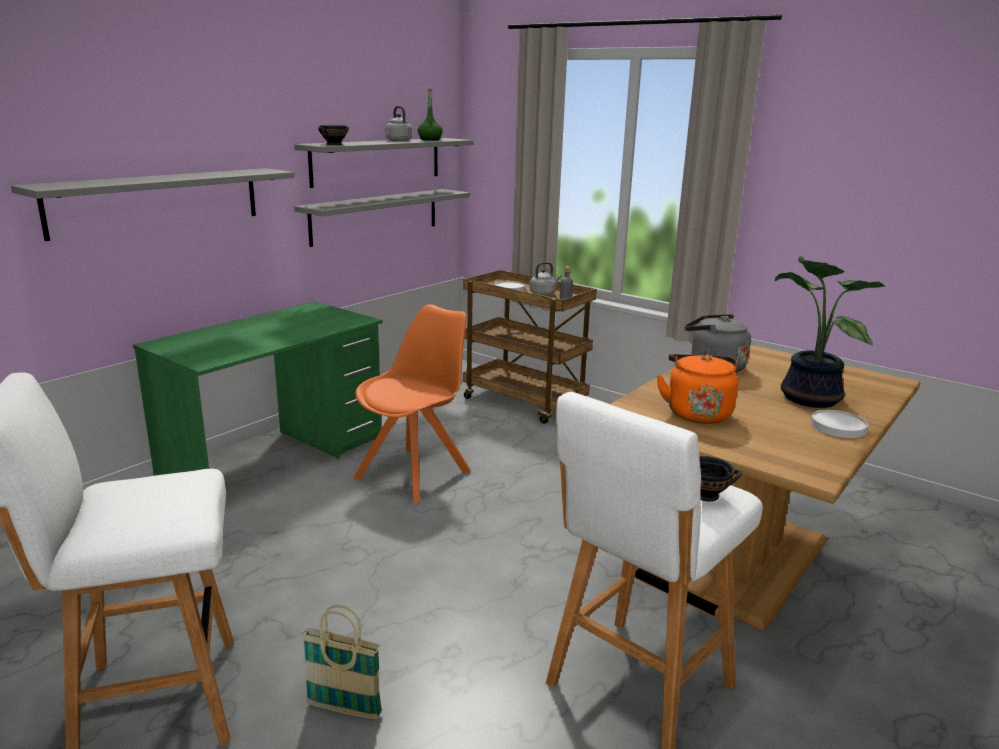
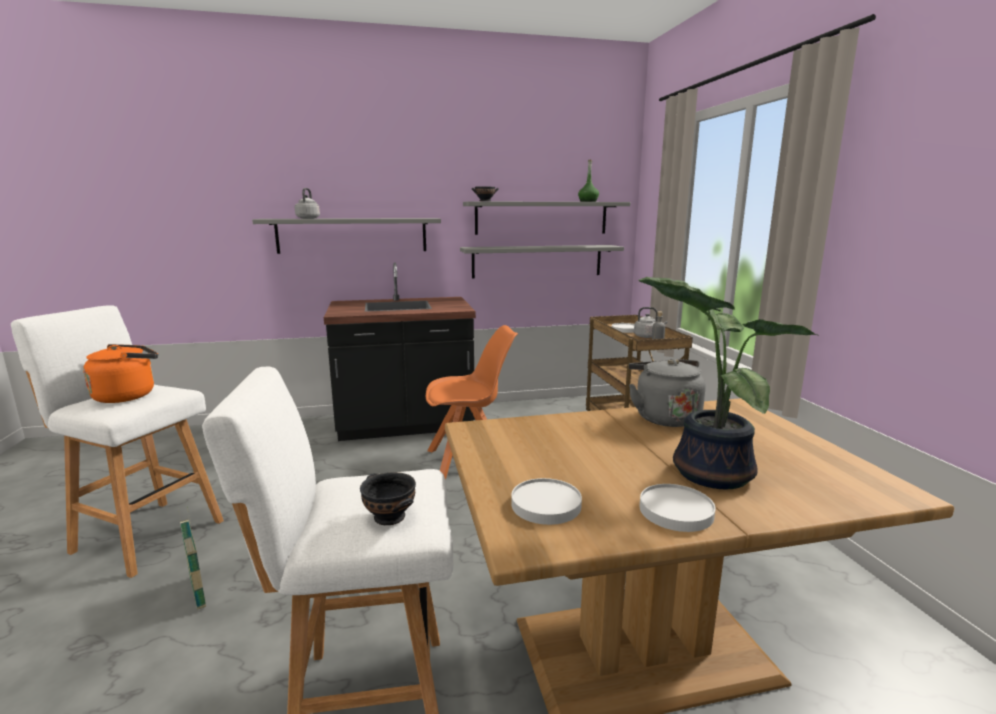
camera: 40 degrees right, 5 degrees down
green desk [133,302,383,476] -> black counter [324,262,476,441]
grey kettle [385,106,412,141] -> grey kettle moved to [295,188,320,219]
orange kettle [657,354,738,424] -> orange kettle moved to [83,344,158,403]
none -> white plate [511,478,582,525]

